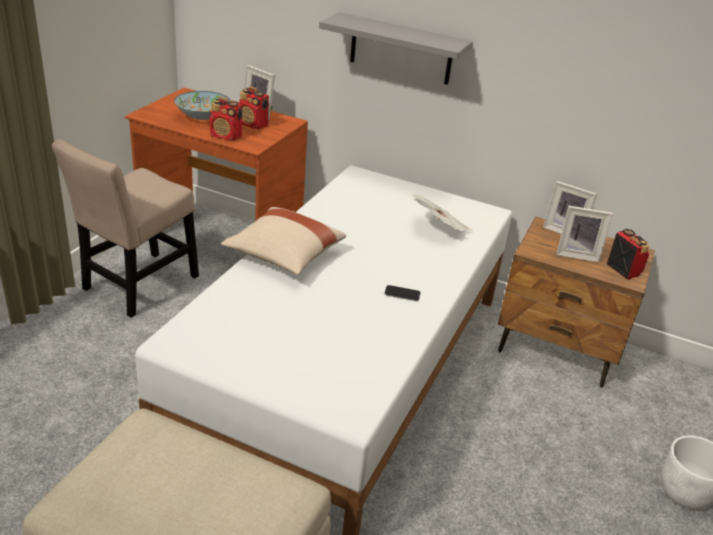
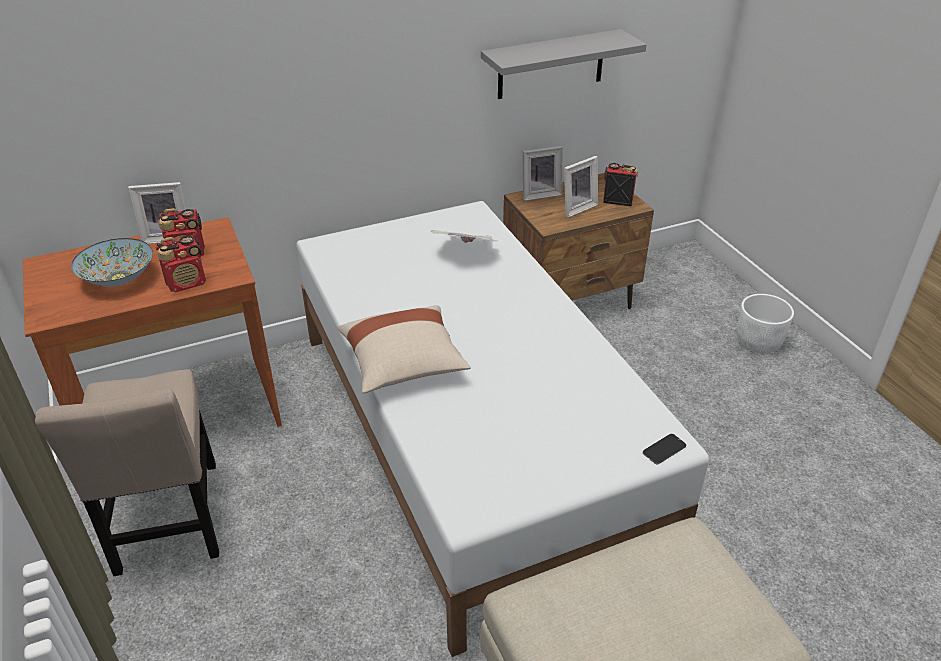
camera: 45 degrees left, 5 degrees up
grey shelf [319,12,473,85] -> grey shelf moved to [481,29,646,99]
phone [384,285,421,301] -> phone moved to [643,434,686,464]

